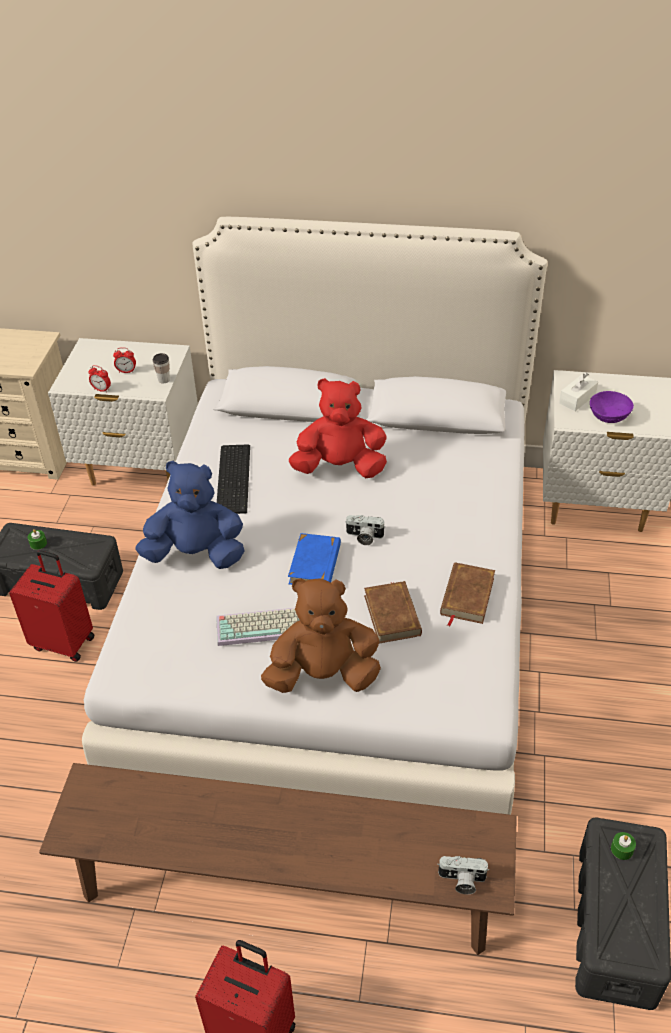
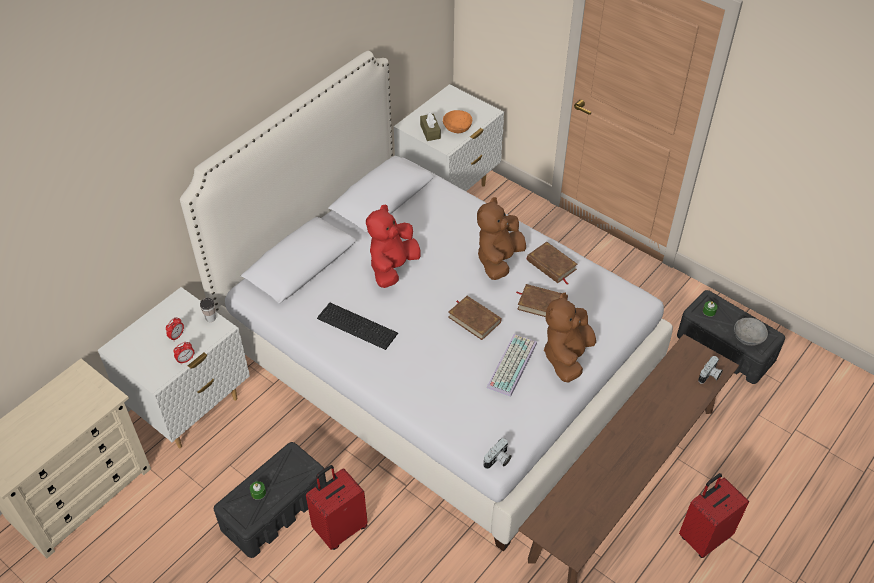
camera: 60 degrees left, 5 degrees up
blue plush toy [135,461,244,569] -> none
blue book [288,533,341,585] -> brown book [448,296,502,340]
camera [345,515,385,545] -> camera moved to [484,438,512,469]
white tissue box [559,373,598,411] -> brown tissue box [420,112,441,141]
purple bowl [590,391,634,423] -> orange bowl [443,110,472,133]
none -> brown plush toy [477,197,526,280]
none -> grey bowl [734,318,768,346]

